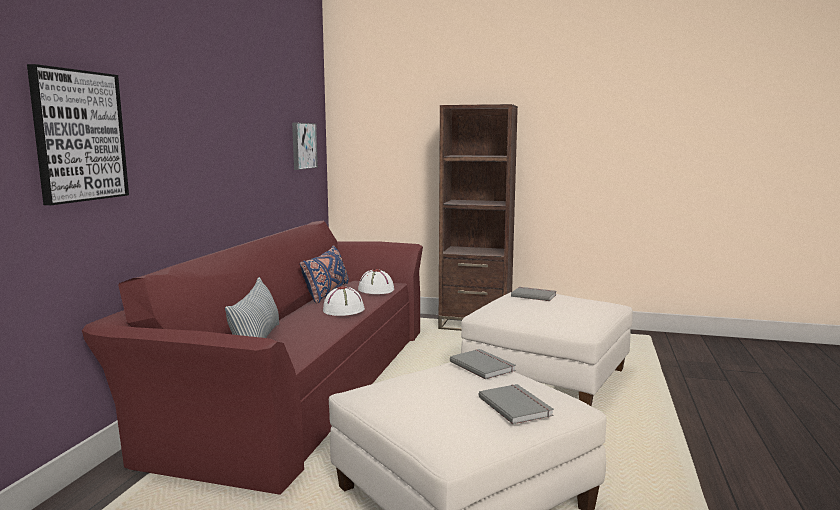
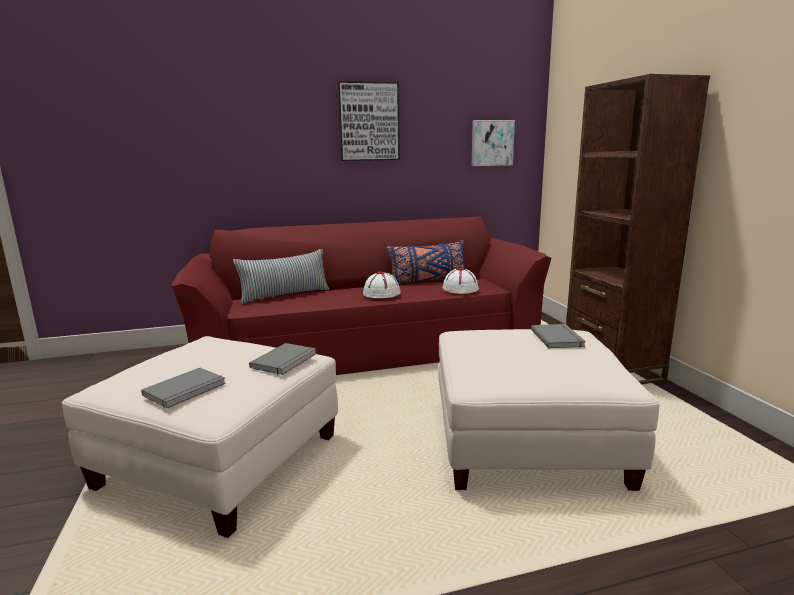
camera: 60 degrees right, 5 degrees up
picture [27,64,129,205] -> picture moved to [338,81,400,161]

